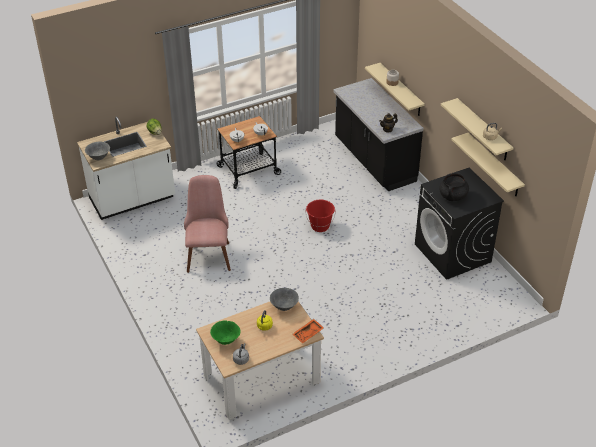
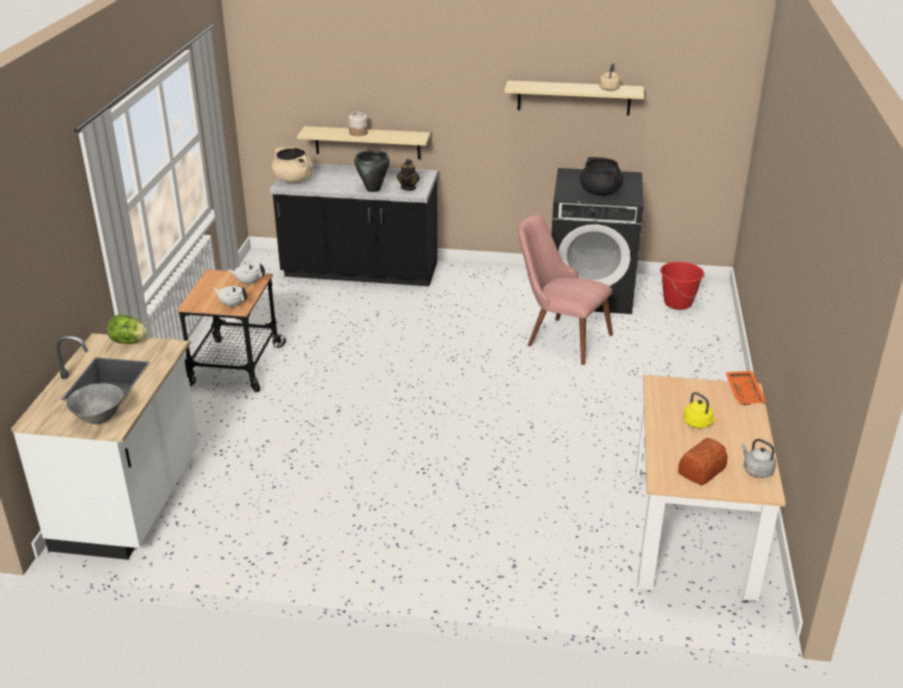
camera: 55 degrees left, 10 degrees down
pink chair [184,175,231,273] -> pink chair moved to [518,215,613,365]
green bowl [210,321,241,345] -> bread [678,438,728,485]
grey bowl [270,288,299,311] -> none
red bucket [306,200,335,232] -> red bucket moved to [660,262,704,310]
beige shelf [451,133,525,196] -> none
none -> beige cooking pot [271,147,313,183]
none -> black cooking pot [354,151,390,192]

